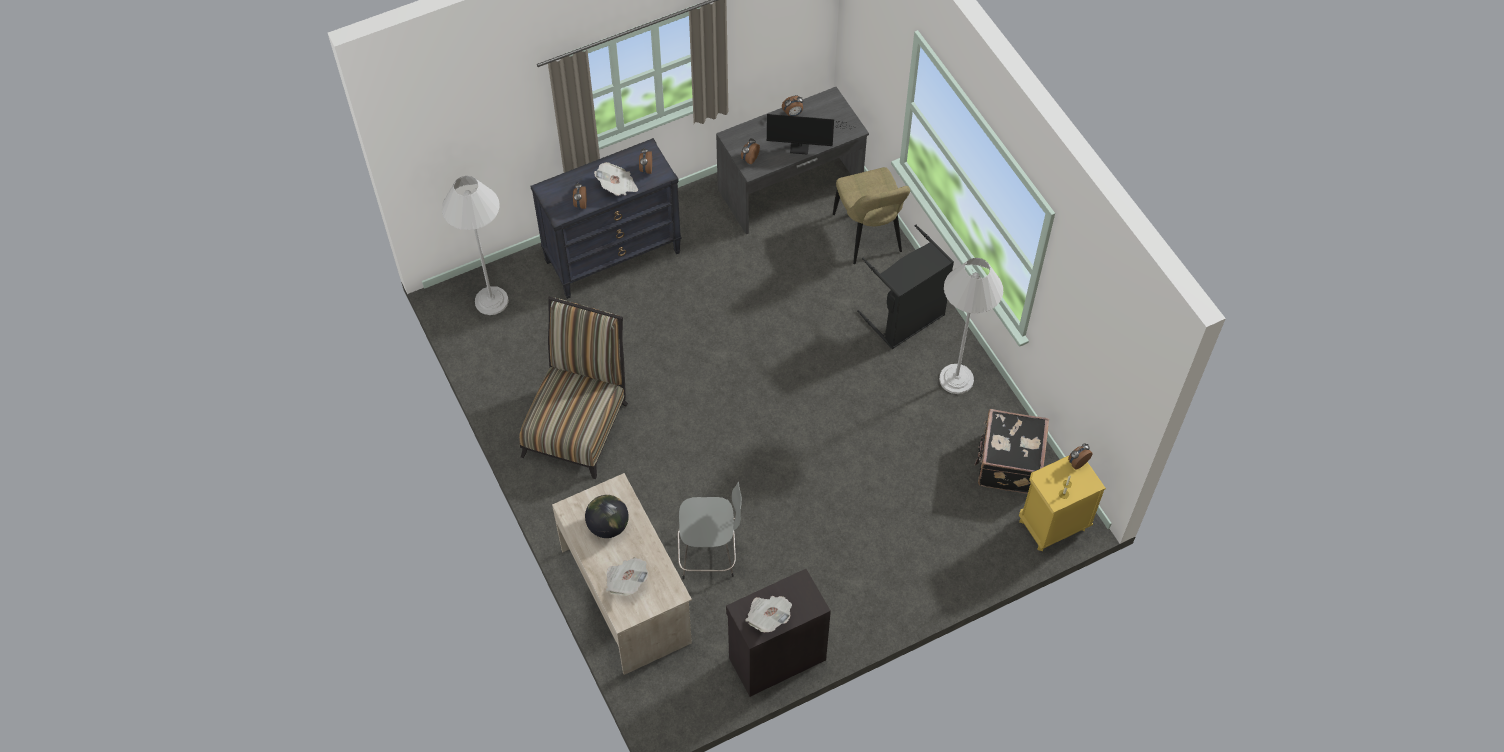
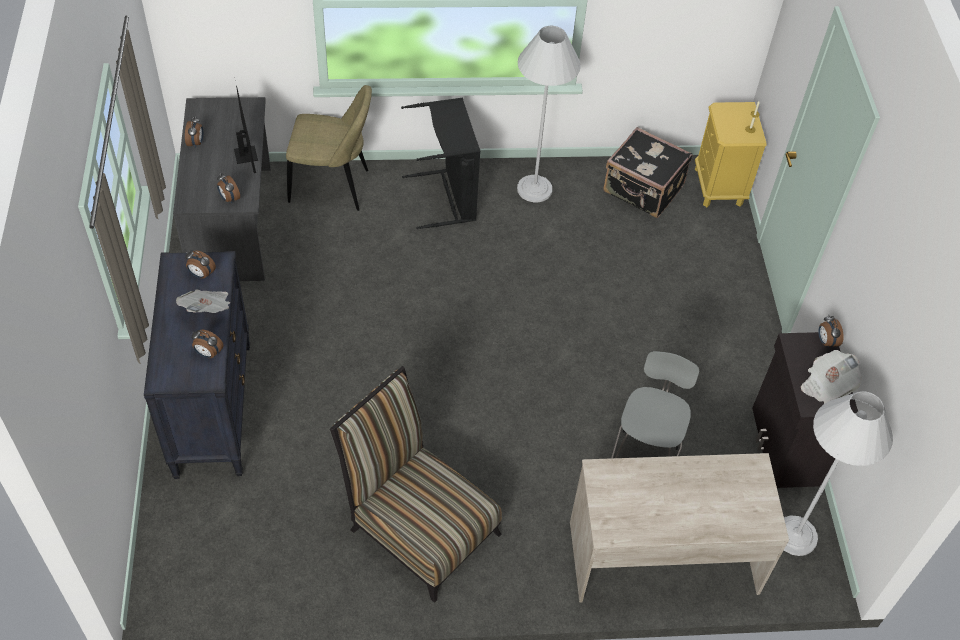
camera: 70 degrees left, 5 degrees down
white floor lamp [442,176,509,315] -> white floor lamp moved to [784,391,893,556]
globe [585,495,629,538] -> none
newspaper [606,557,648,596] -> none
monitor [767,114,849,155] -> monitor turned 45 degrees counterclockwise [234,86,258,173]
alarm clock [1068,444,1093,469] -> alarm clock moved to [818,315,844,348]

